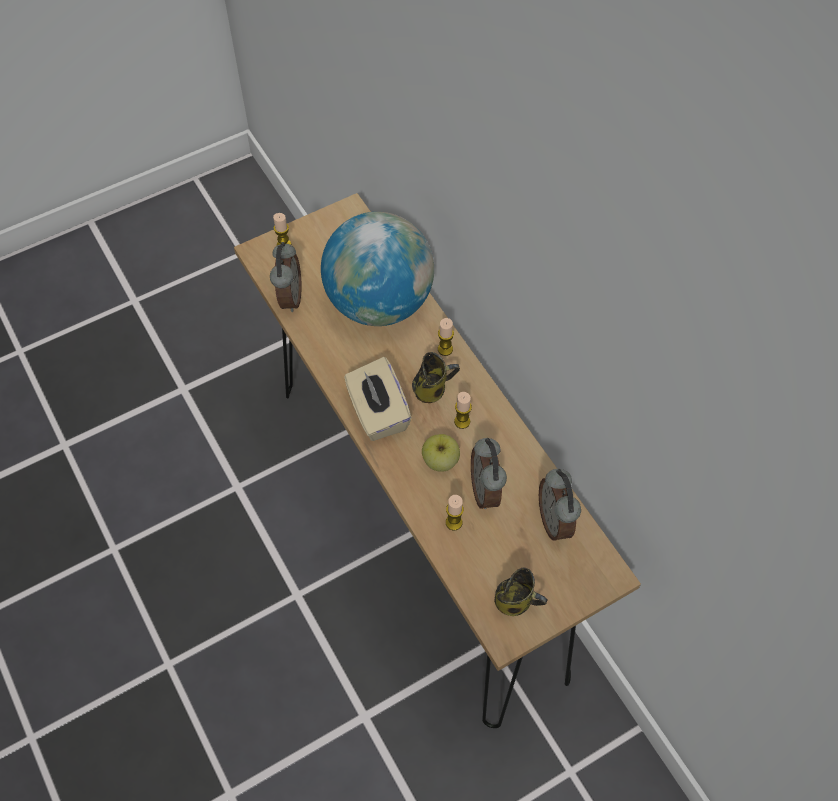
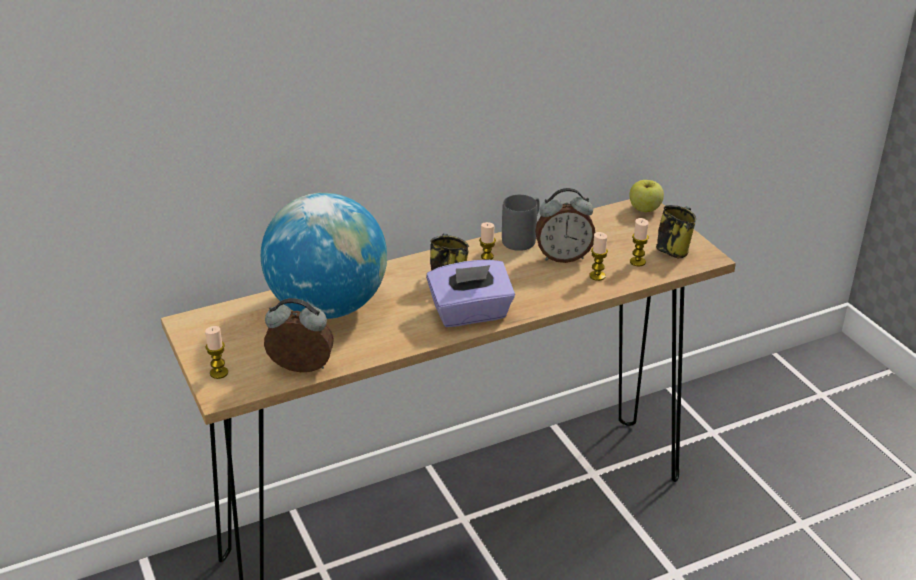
camera: 85 degrees left, 25 degrees down
beige tissue box [344,357,412,441] -> purple tissue box [426,260,515,327]
apple [422,434,460,472] -> apple moved to [630,180,664,212]
candle [438,318,454,356] -> candle moved to [630,218,649,266]
alarm clock [539,469,581,541] -> none
none -> grey mug [502,195,540,251]

